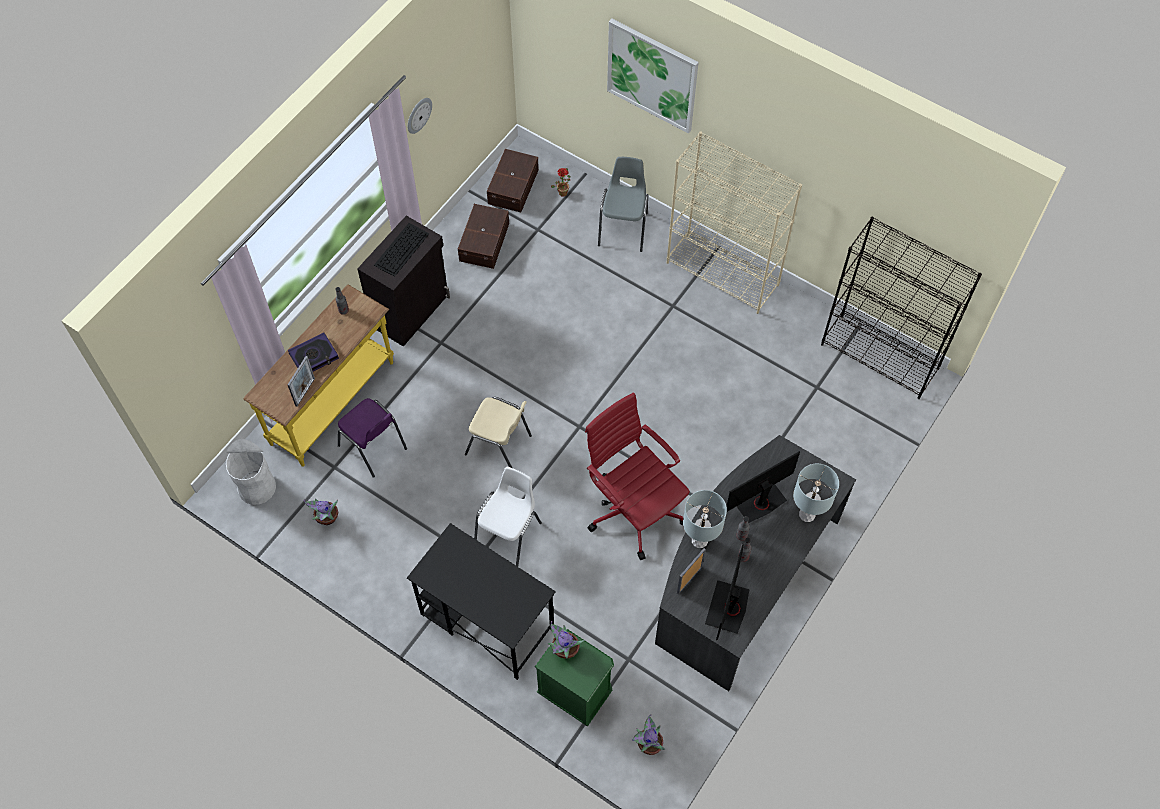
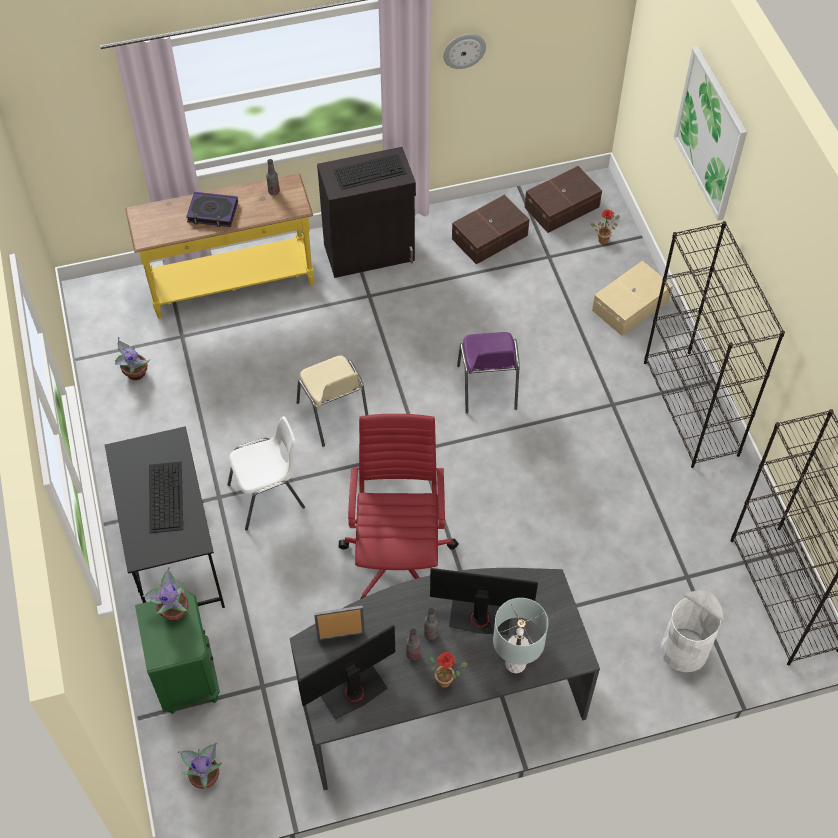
camera: 40 degrees right, 5 degrees down
white trash can [226,439,276,505] -> white trash can moved to [661,590,724,672]
picture frame [288,356,315,407] -> none
purple chair [338,398,407,478] -> purple chair moved to [457,332,520,414]
grey chair [598,157,648,252] -> beige storage box [592,261,673,336]
beige bookcase [667,131,802,314] -> black bookcase [644,221,785,468]
grey table lamp [683,490,727,548] -> none
none -> keyboard [149,462,183,533]
none -> potted plant [429,652,468,688]

